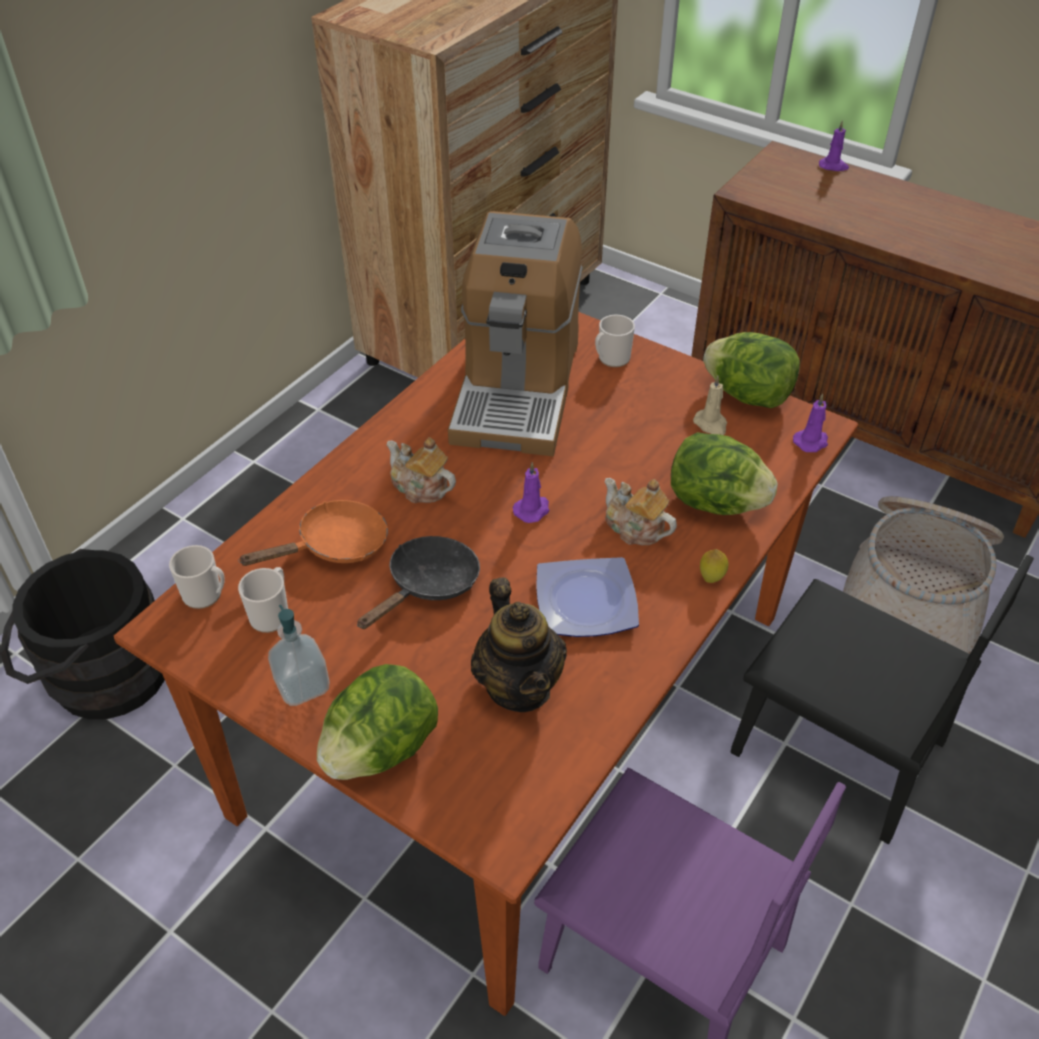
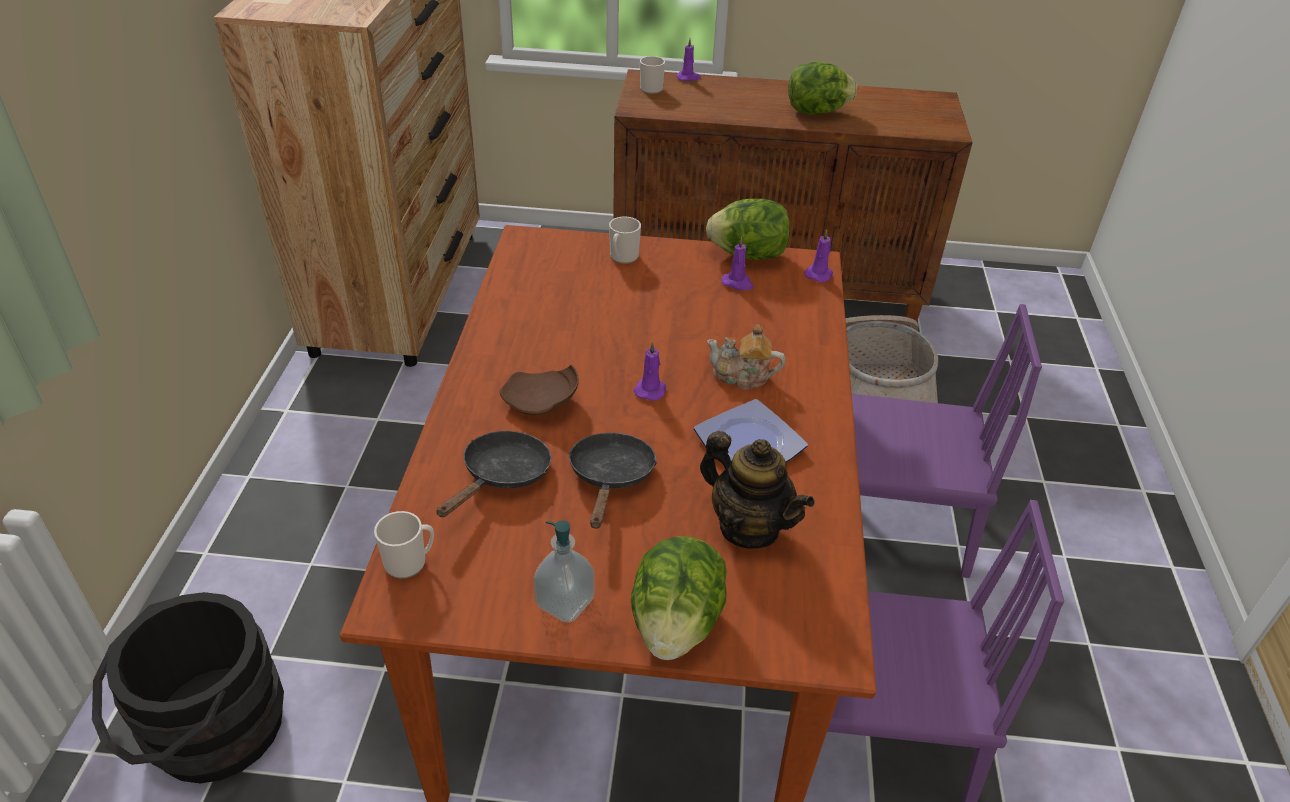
camera: 30 degrees left, 5 degrees down
orange frying pan [238,500,388,566] -> black frying pan [436,431,551,517]
mug [238,567,288,633] -> mug moved to [640,56,665,94]
teapot [387,437,456,503] -> brown plate [499,365,579,415]
coffee machine [448,211,583,456] -> none
lettuce [671,432,778,515] -> lettuce moved to [788,62,857,115]
beige candle [693,375,727,435] -> purple candle [721,237,753,290]
lemon [700,549,729,583] -> none
black chair [731,555,1034,844] -> purple chair [852,304,1042,578]

